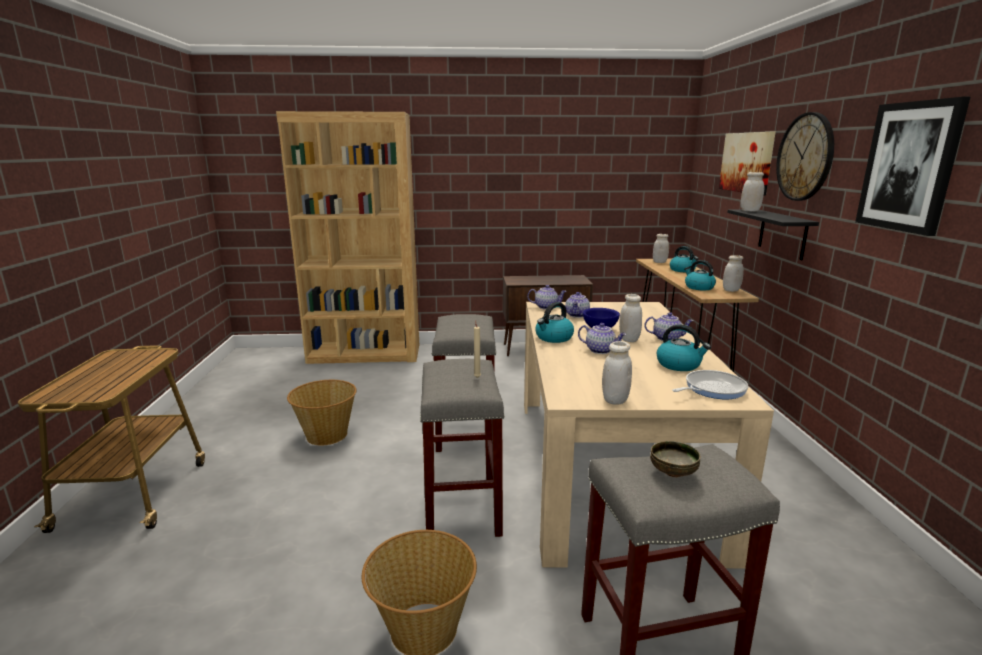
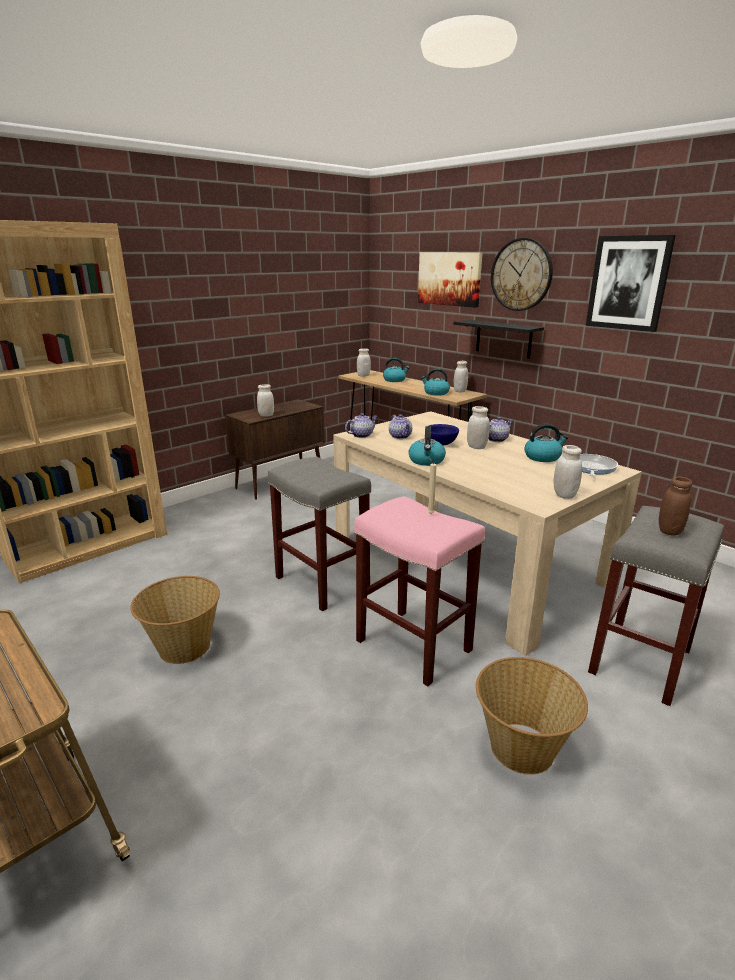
camera: 40 degrees left, 5 degrees up
grey stool [420,359,505,537] -> pink stool [354,496,485,686]
teapot [578,323,626,354] -> none
bowl [650,441,701,477] -> brown jar [659,476,692,536]
white jar [741,172,764,211] -> white jar moved to [257,384,274,417]

